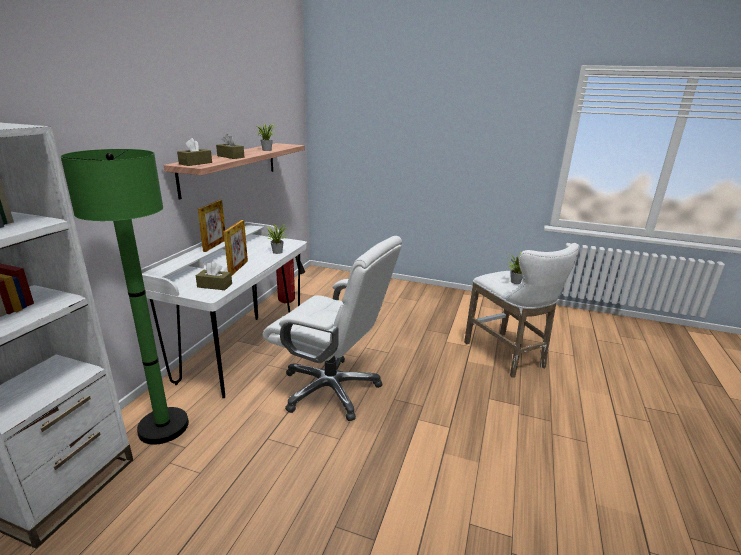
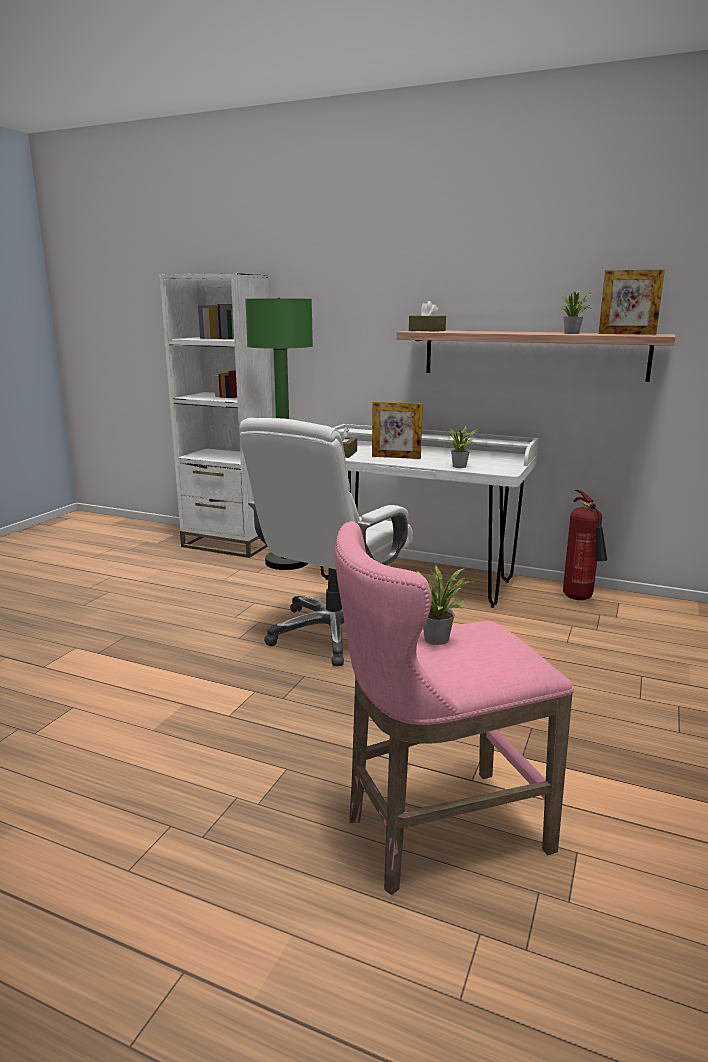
camera: 95 degrees right, 5 degrees down
picture frame [198,200,225,252] -> picture frame moved to [598,270,665,335]
brown tissue box [216,134,244,159] -> none
white stool [464,243,579,378] -> pink stool [335,521,574,895]

